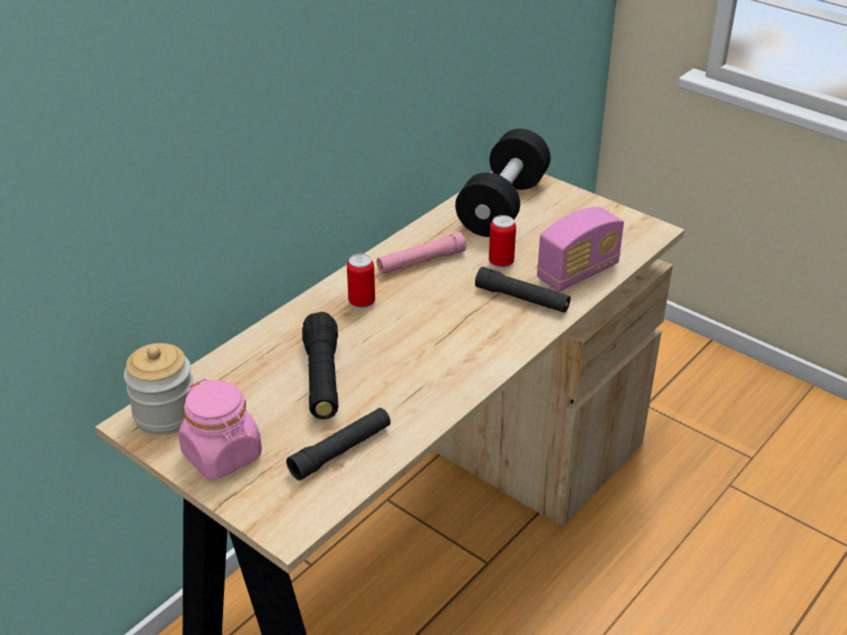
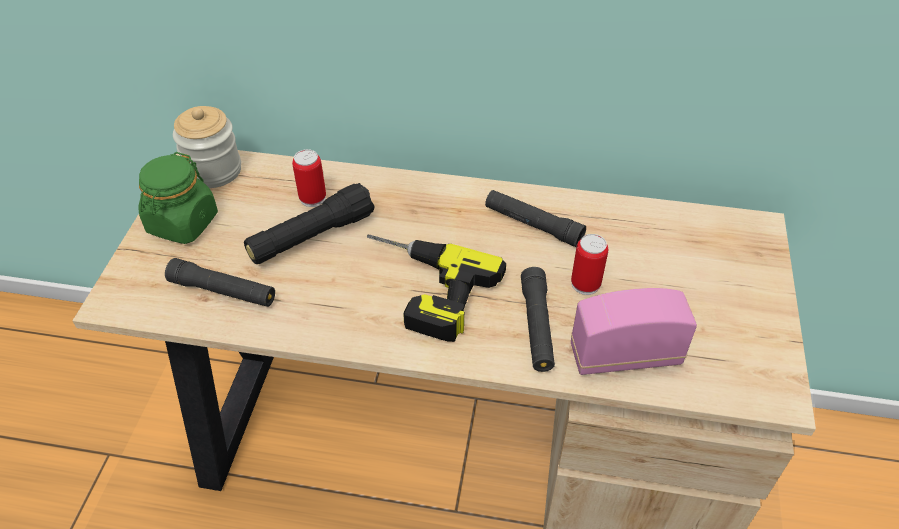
camera: 60 degrees right, 10 degrees up
pink jar [178,378,262,480] -> green jar [138,152,218,244]
can [347,254,375,310] -> can moved to [292,149,326,207]
pink flashlight [377,232,466,274] -> black flashlight [485,190,586,247]
black dumbbell [455,129,551,237] -> none
radio [537,207,624,291] -> radio turned 150 degrees clockwise [571,288,697,375]
none -> power drill [367,234,506,342]

